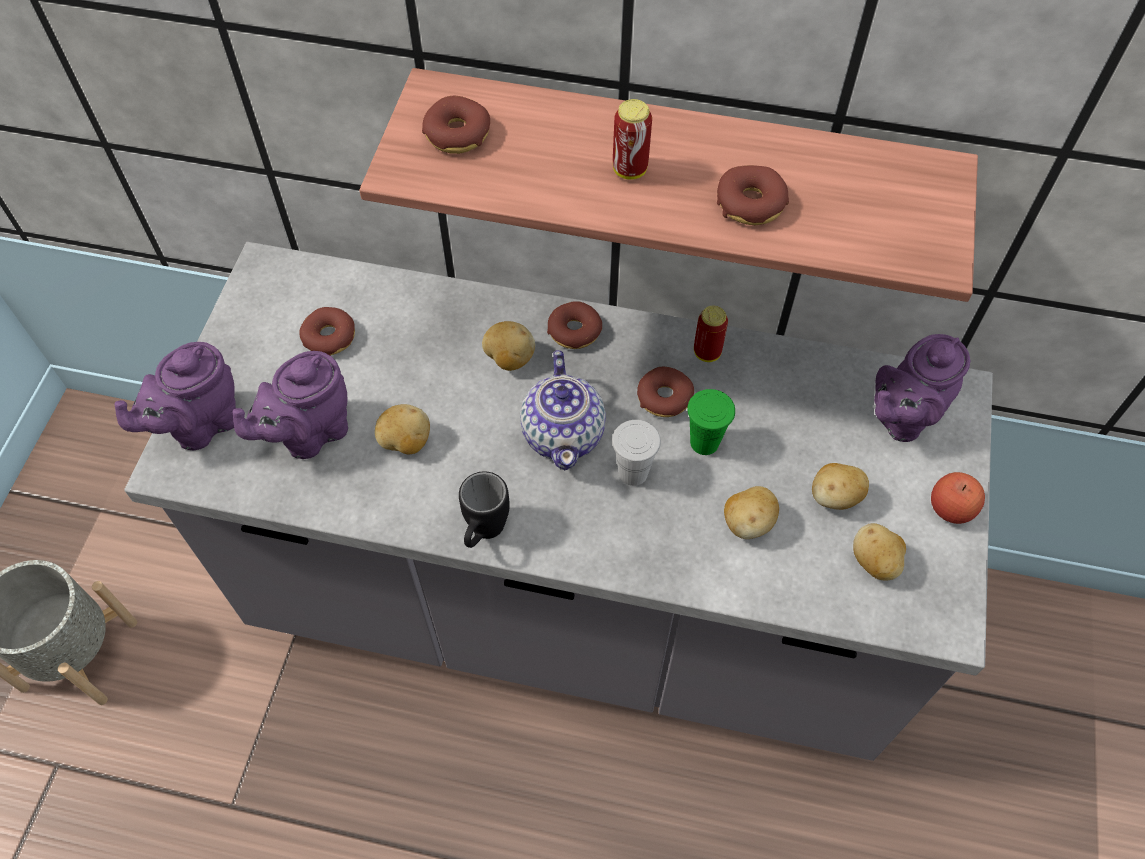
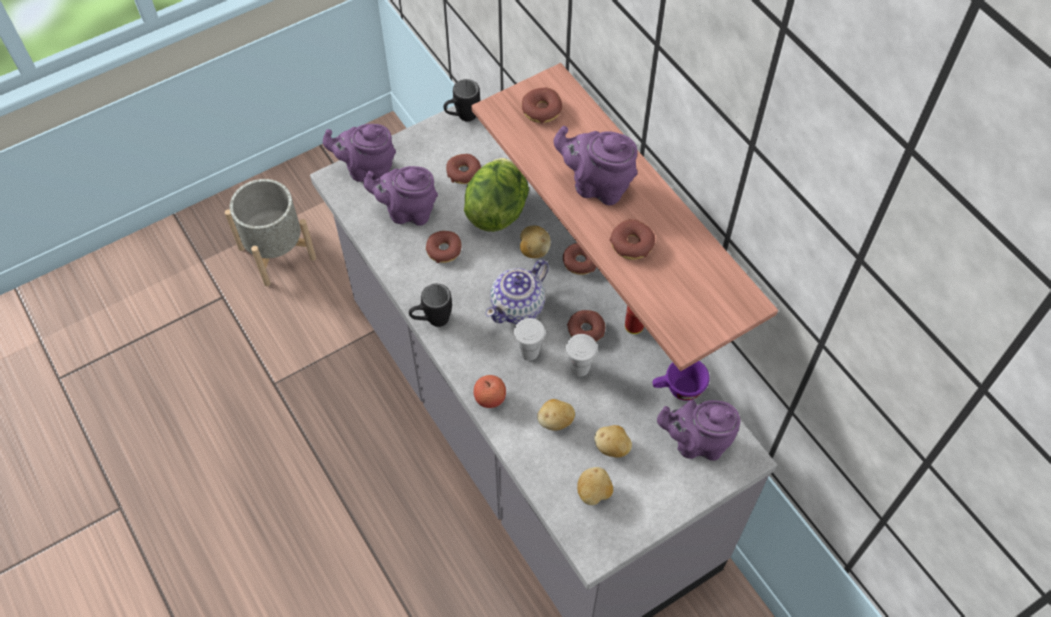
camera: 45 degrees right, 0 degrees up
potato [375,404,430,454] -> donut [426,231,462,263]
can [613,99,652,180] -> purple teapot [553,126,638,205]
green cup [687,389,735,455] -> white cup [566,334,597,376]
apple [931,472,985,524] -> apple moved to [474,375,506,408]
none -> black mug [443,79,480,122]
none -> lettuce [464,158,529,232]
none -> purple cup [653,361,710,401]

